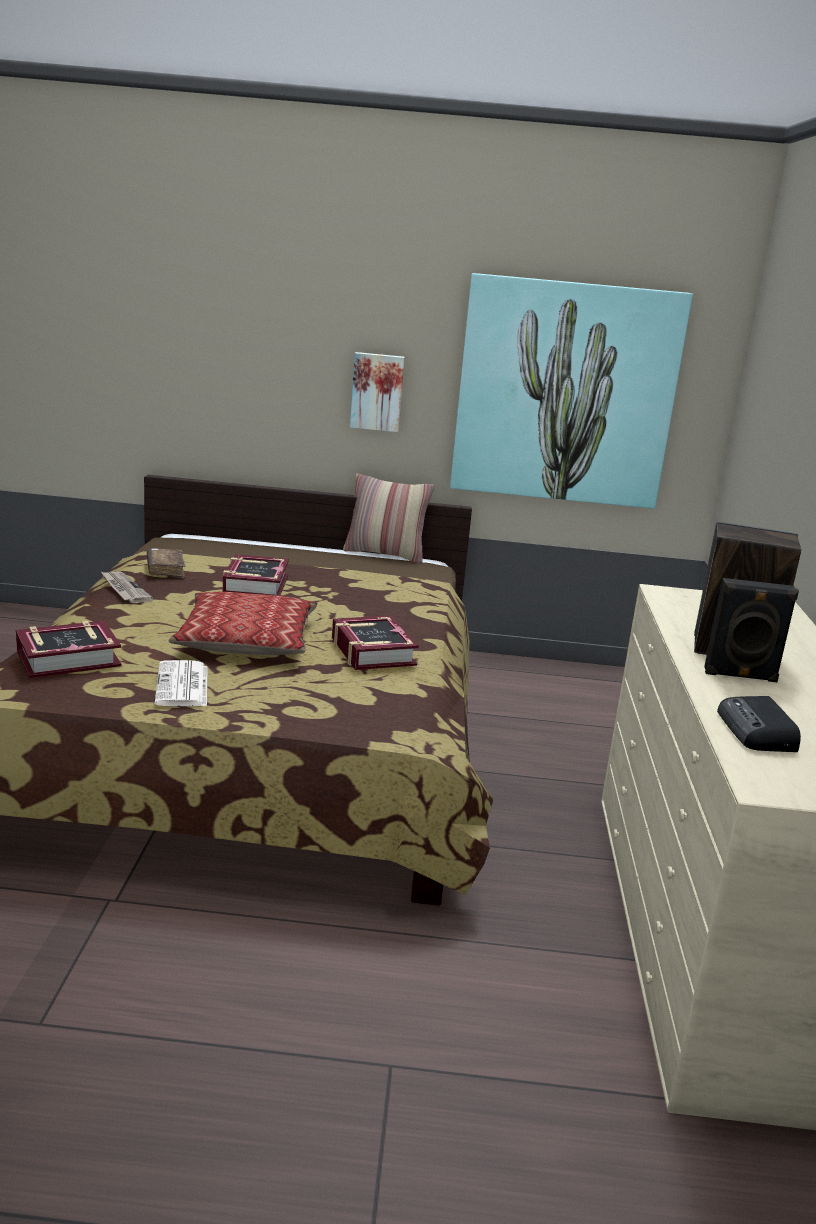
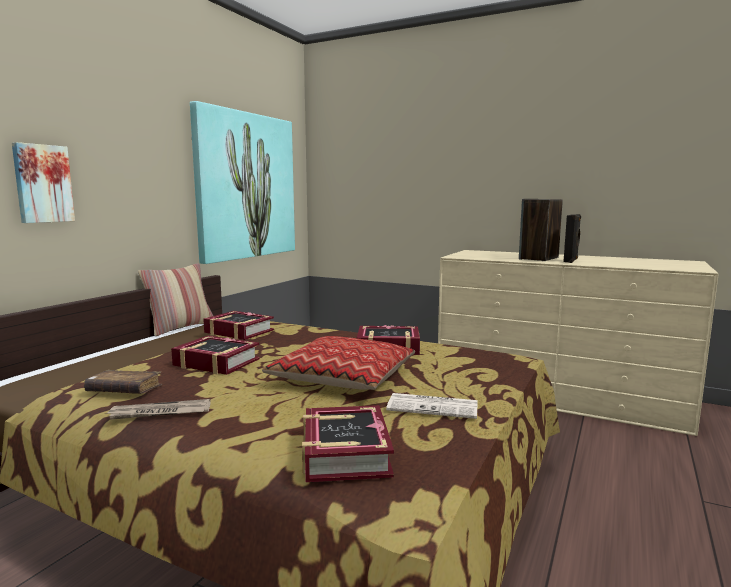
camera: 65 degrees left, 10 degrees down
picture [350,352,405,432] -> picture moved to [12,142,75,223]
radio [717,696,801,752] -> none
none -> book [203,311,274,340]

